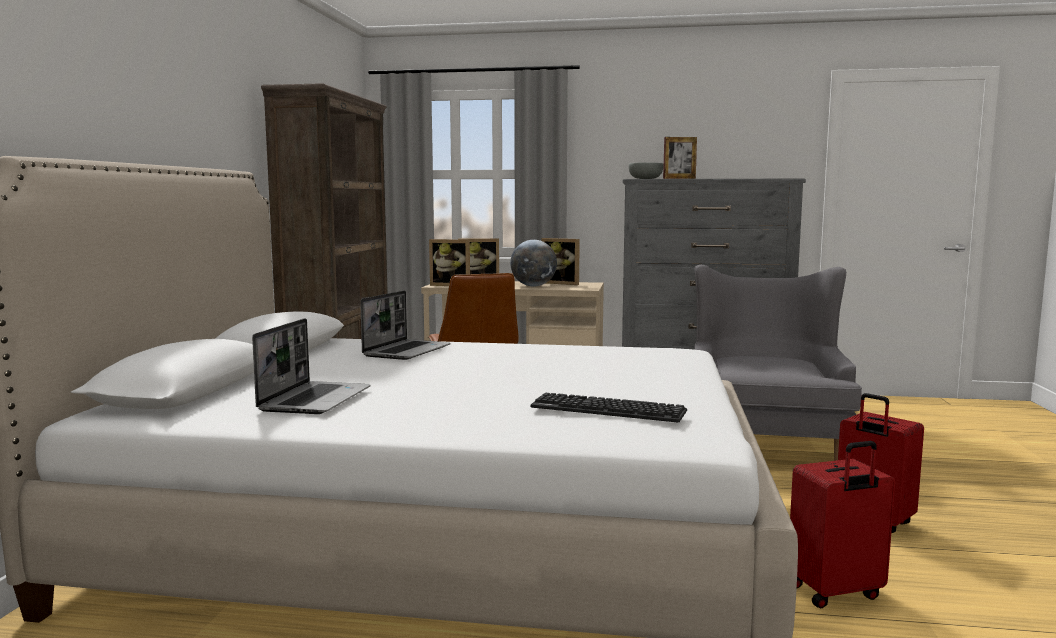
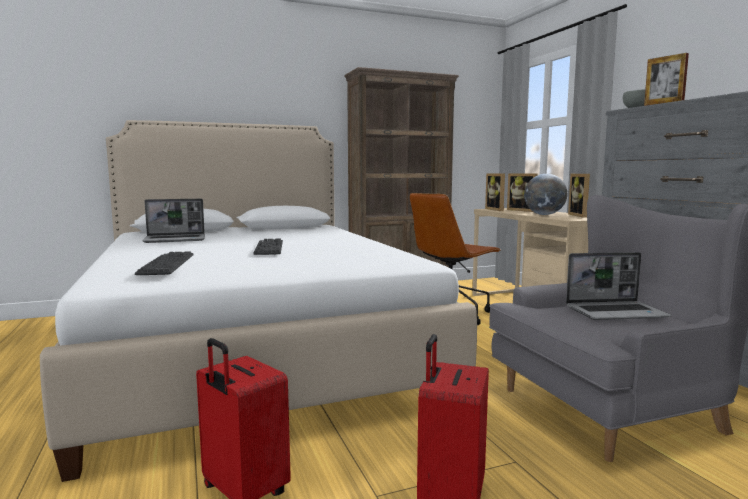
camera: 60 degrees right, 0 degrees up
laptop [360,290,450,360] -> laptop moved to [566,252,672,320]
none -> keyboard [253,239,283,255]

